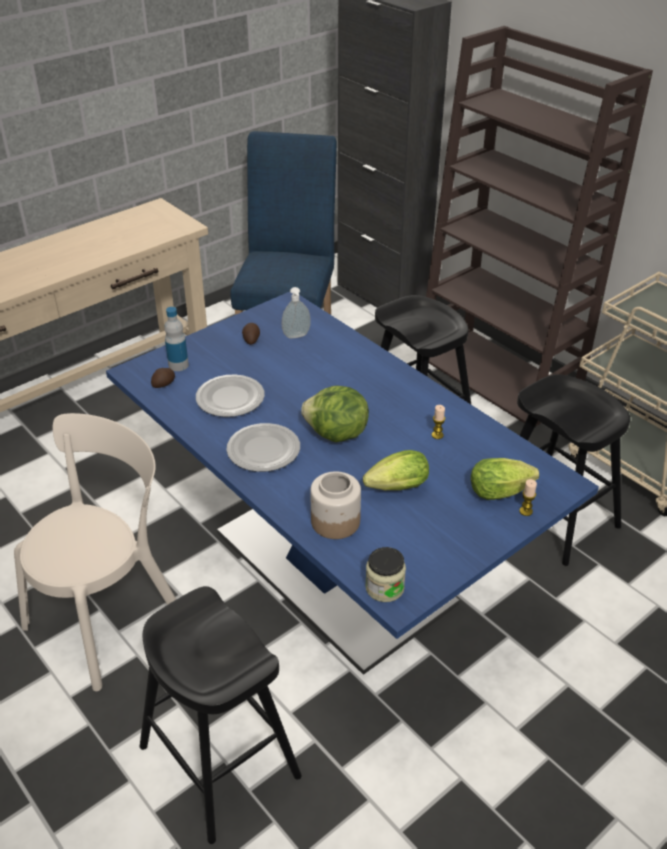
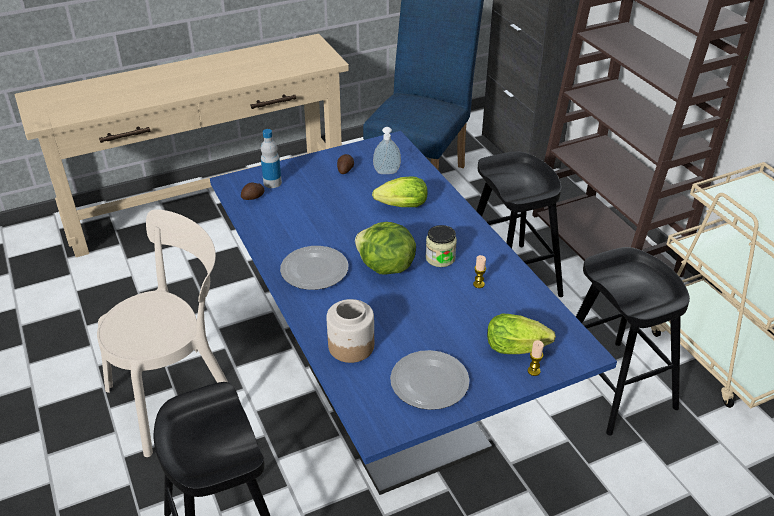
camera: 15 degrees right, 0 degrees up
plate [196,374,265,417] -> plate moved to [390,350,470,410]
lettuce [363,450,429,490] -> lettuce moved to [372,176,428,207]
jar [365,547,406,602] -> jar moved to [425,225,457,267]

